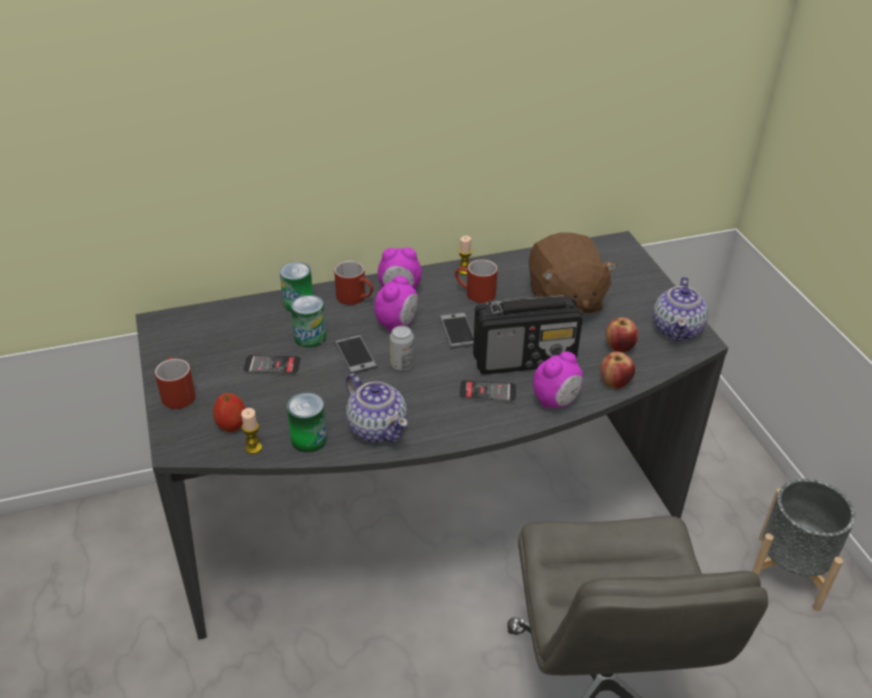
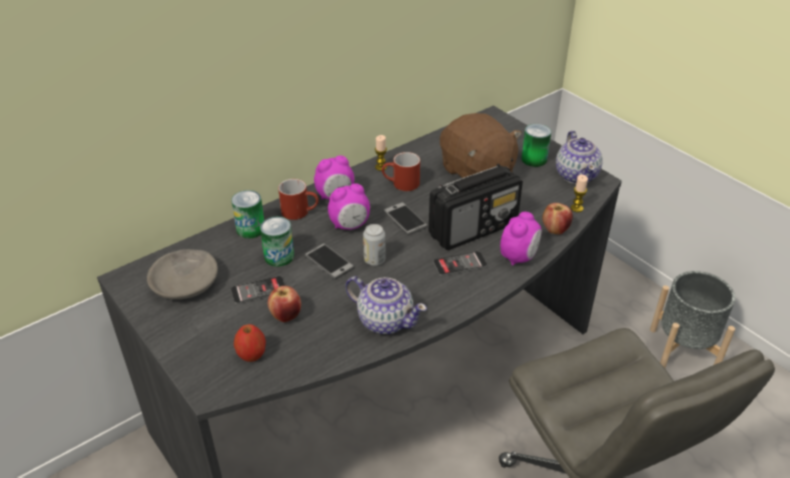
camera: 20 degrees left, 0 degrees up
red mug [155,357,196,409] -> none
candle [241,408,262,454] -> candle moved to [571,175,588,212]
can [287,393,327,453] -> can moved to [521,124,551,167]
alarm clock [374,276,418,332] -> alarm clock turned 60 degrees clockwise [328,183,370,230]
apple [605,317,638,352] -> apple moved to [268,286,301,322]
none -> grey bowl [147,249,218,300]

